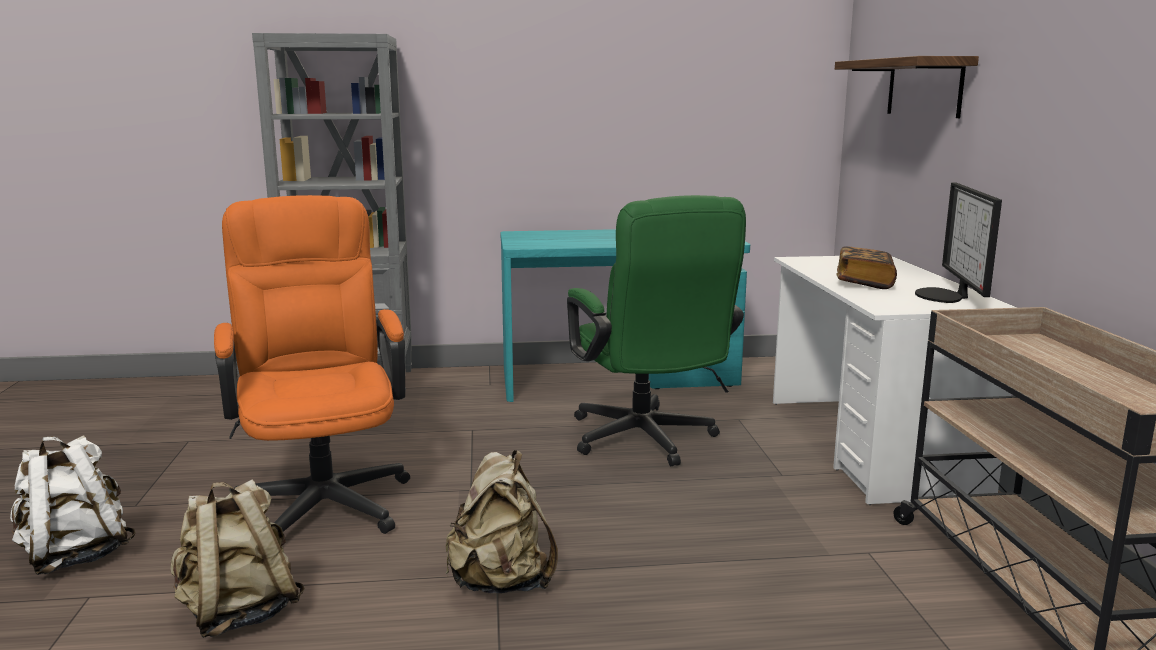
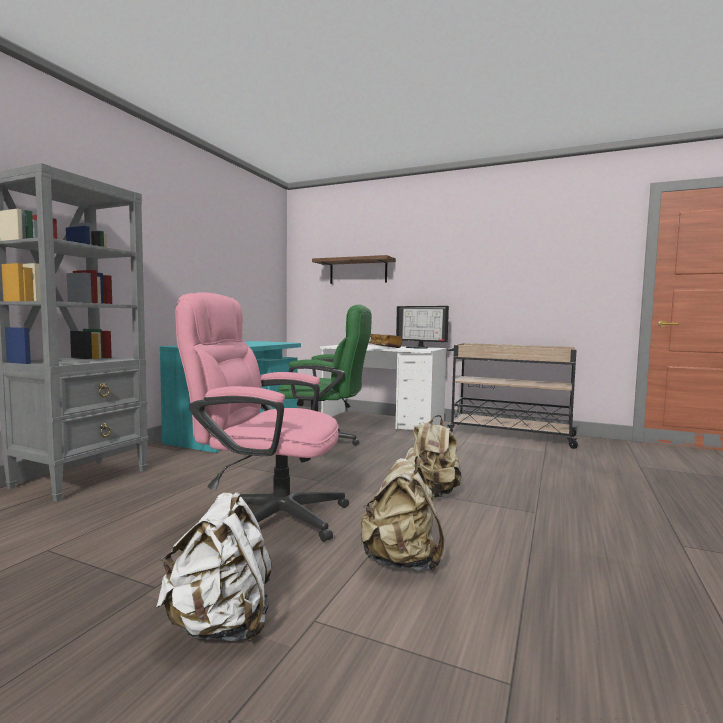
camera: 60 degrees left, 10 degrees down
orange office chair [214,195,410,534] -> pink office chair [175,293,349,542]

